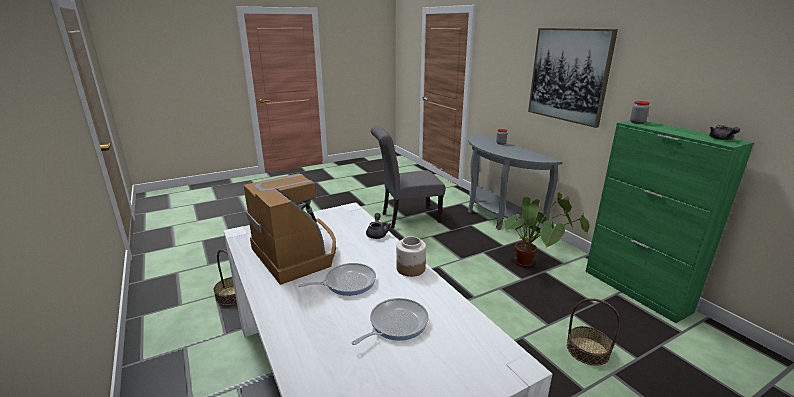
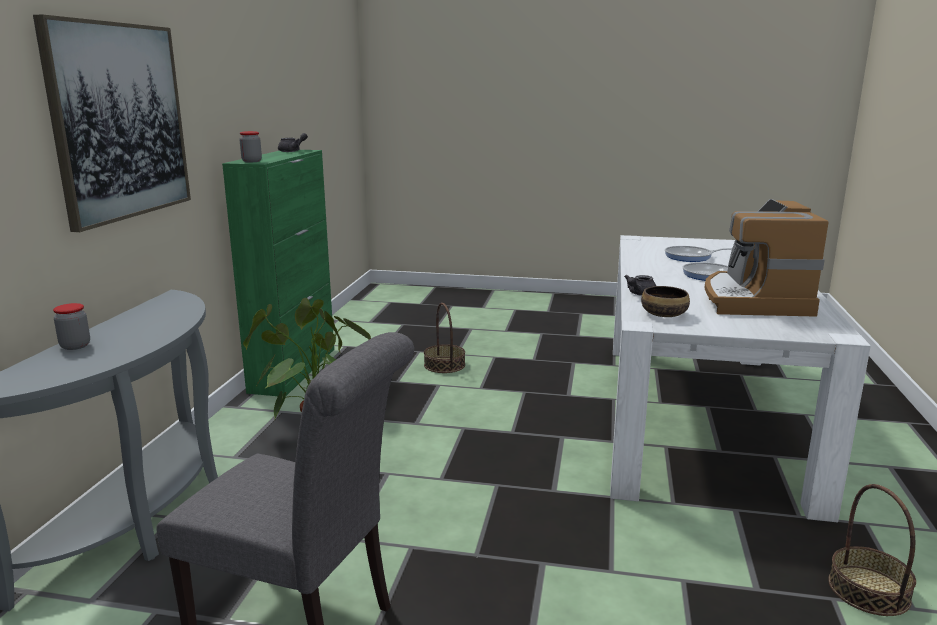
camera: 140 degrees left, 5 degrees down
jar [396,236,426,277] -> none
none -> bowl [641,286,690,317]

